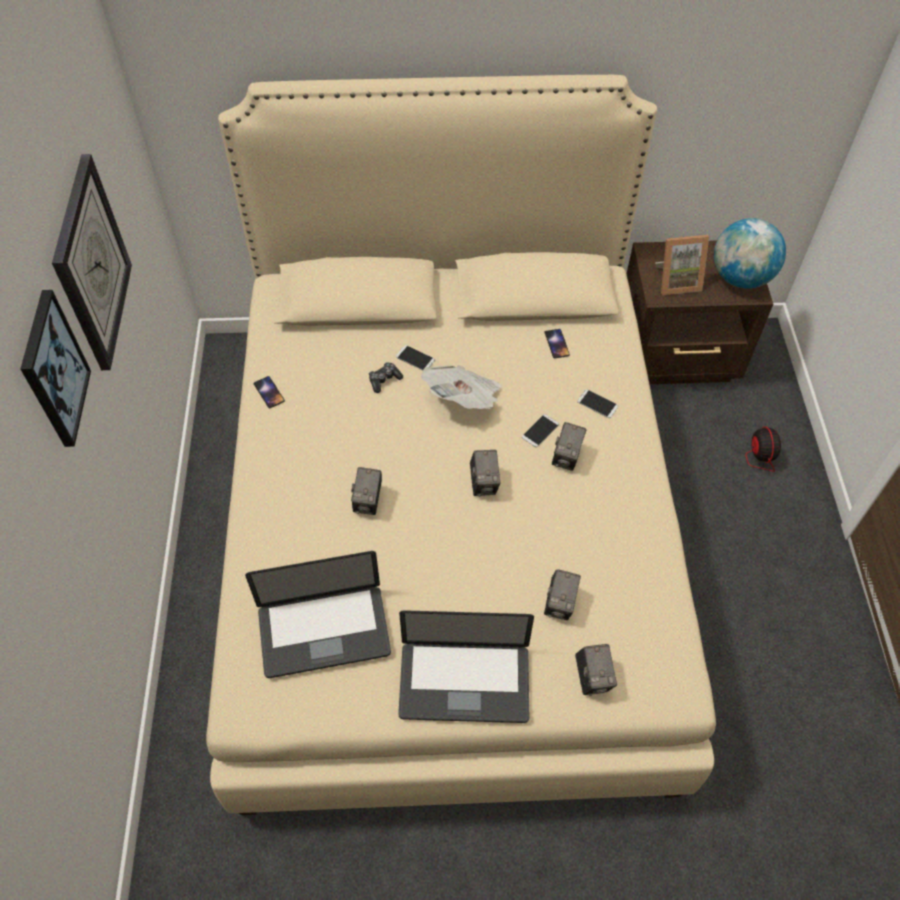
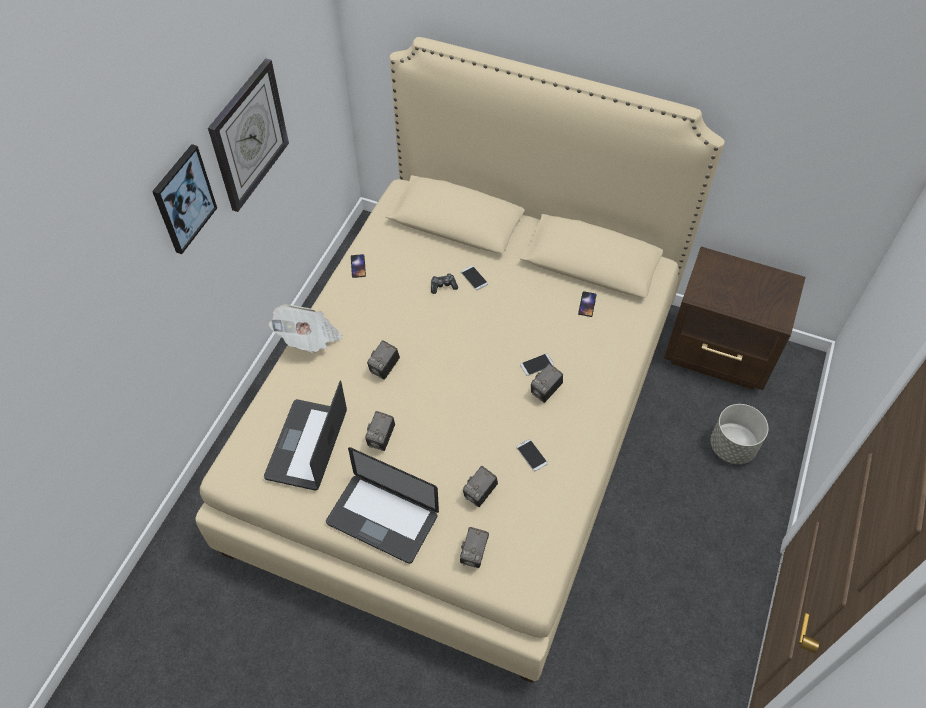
camera: 25 degrees right, 0 degrees up
laptop [245,551,391,678] -> laptop turned 90 degrees clockwise [264,380,347,491]
newspaper [421,365,501,409] -> newspaper moved to [268,304,343,353]
camera [470,450,501,496] -> camera moved to [365,411,395,451]
phone [577,390,618,418] -> phone moved to [516,439,548,471]
picture frame [655,235,709,295] -> none
fan [674,420,781,472] -> grey planter [711,404,768,464]
globe [714,218,786,289] -> none

